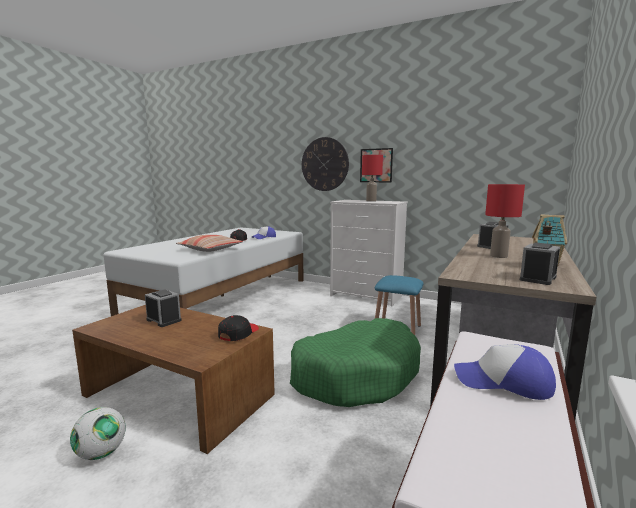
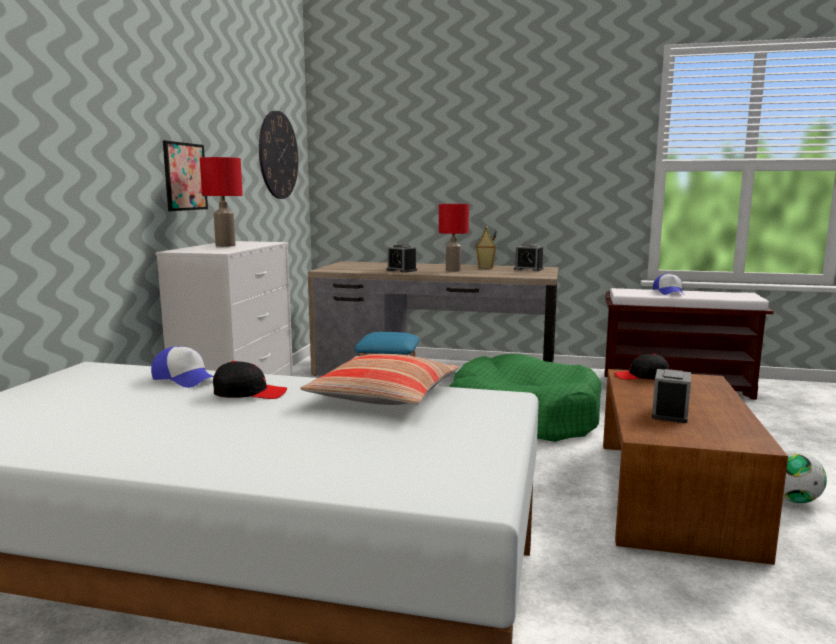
camera: 105 degrees left, 0 degrees up
wall clock [302,137,349,191] -> wall clock moved to [259,111,298,199]

